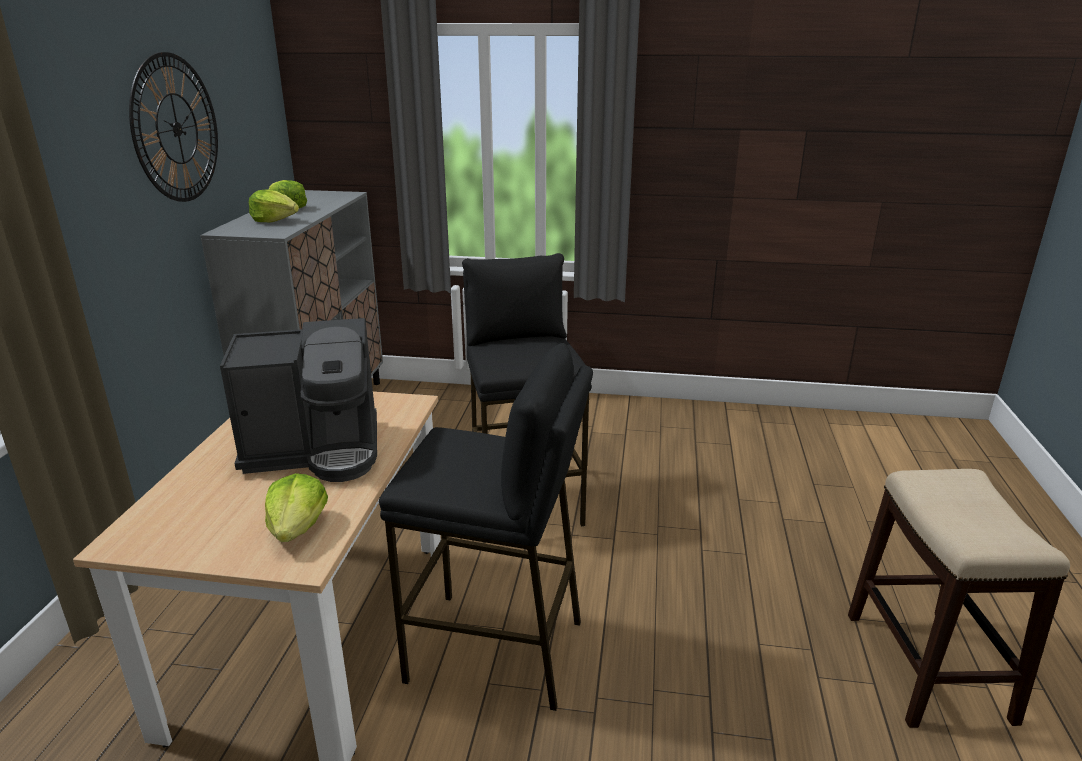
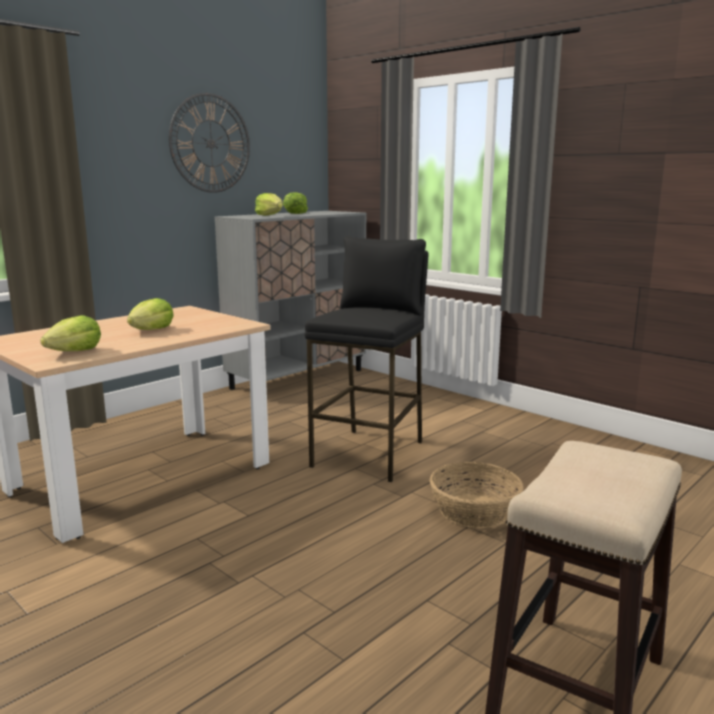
camera: 35 degrees right, 10 degrees down
coffee machine [220,318,377,482] -> lettuce [127,298,174,330]
black stool [379,343,593,711] -> none
none -> basket [429,462,524,528]

